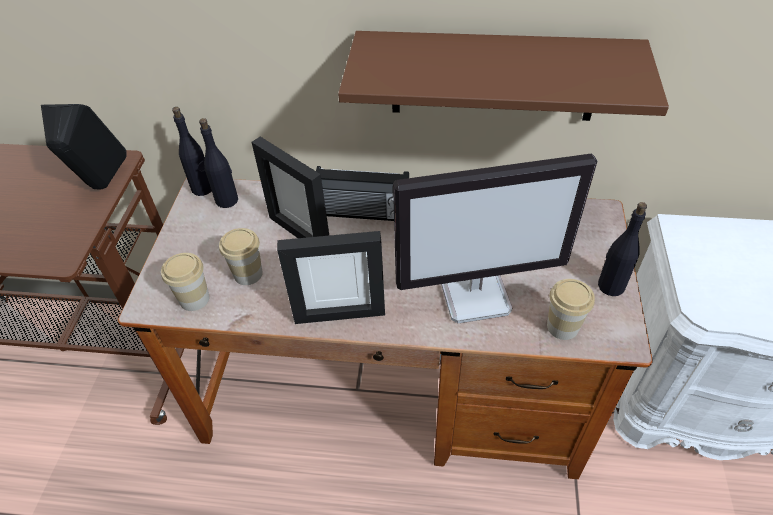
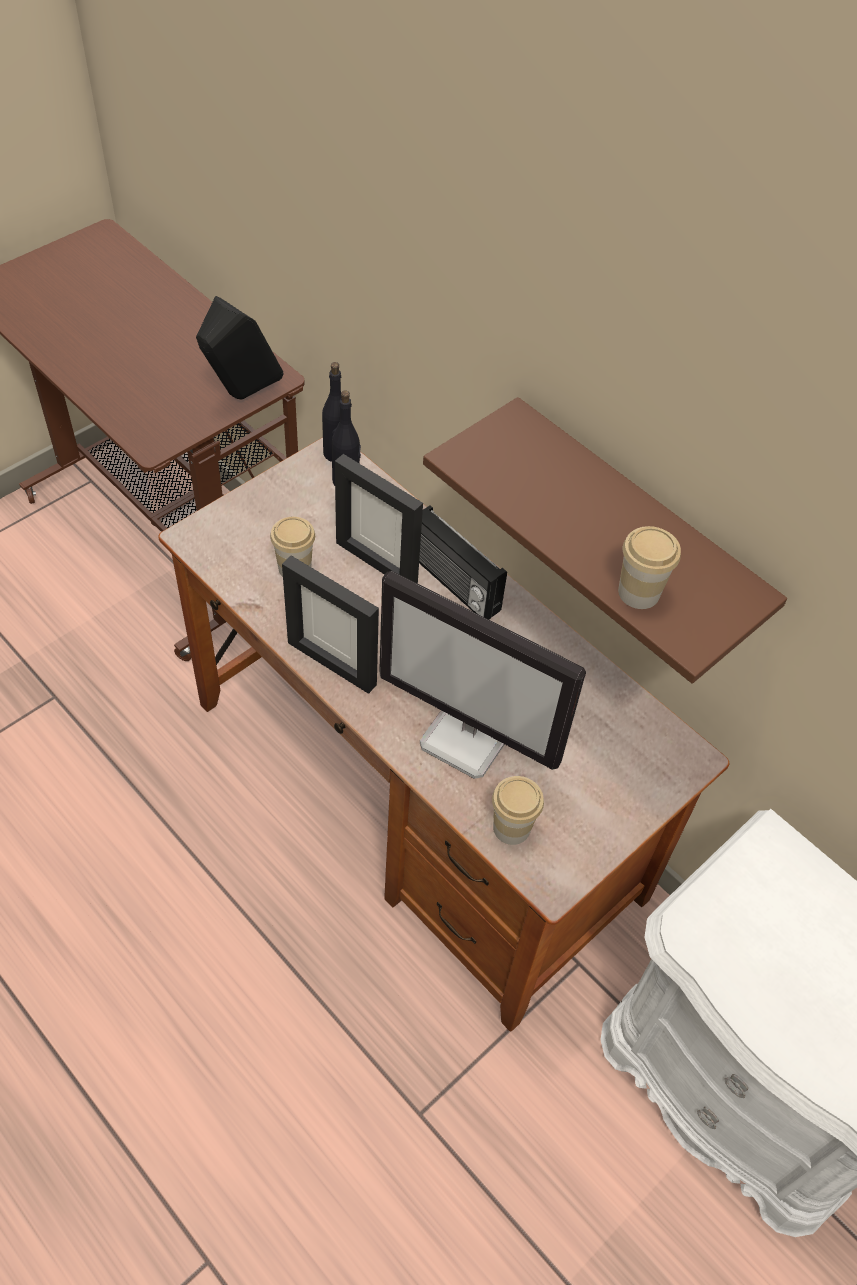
camera: 35 degrees right, 5 degrees up
cup [161,253,209,311] -> cup moved to [618,526,681,609]
picture frame [252,137,329,238] -> picture frame turned 45 degrees counterclockwise [335,454,423,584]
black bottle [598,202,647,296] -> none

